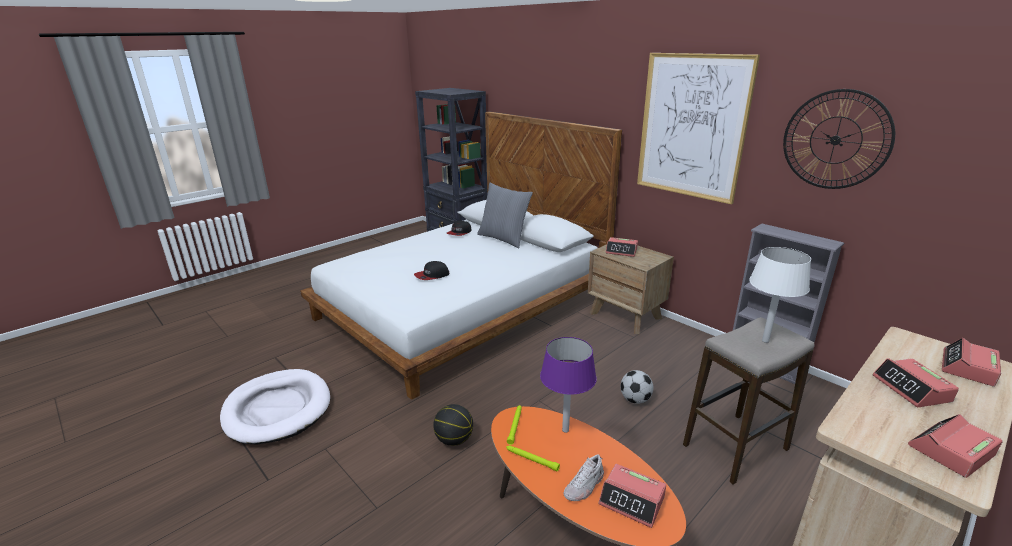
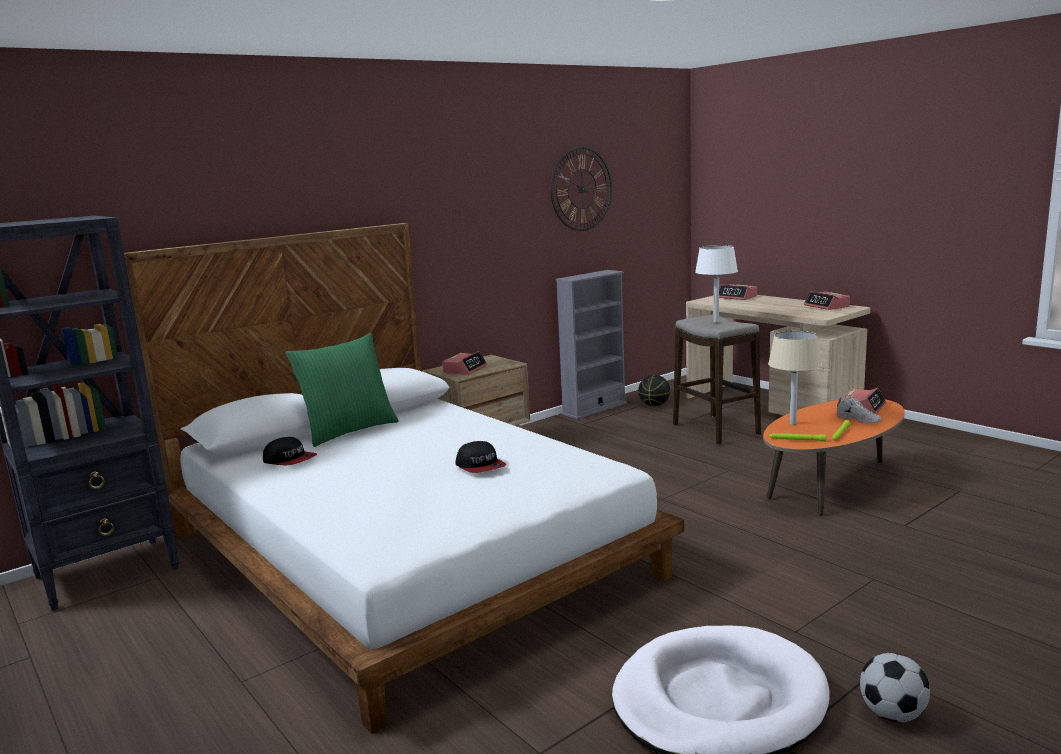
camera: 85 degrees left, 10 degrees down
basketball [433,404,473,446] -> basketball moved to [638,375,670,406]
grey pillow [477,183,533,248] -> green pillow [286,333,399,447]
purple table lamp [540,337,597,433] -> beige table lamp [768,331,822,425]
football [621,370,653,404] -> football moved to [860,653,930,722]
picture [637,53,760,204] -> none
alarm clock [873,358,959,407] -> none

